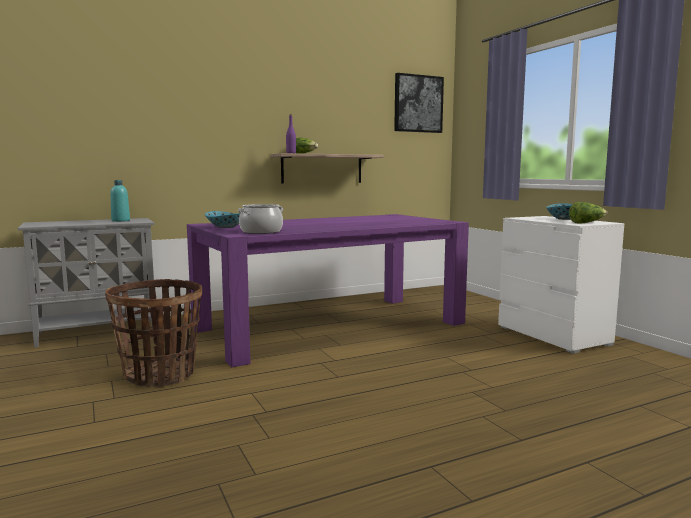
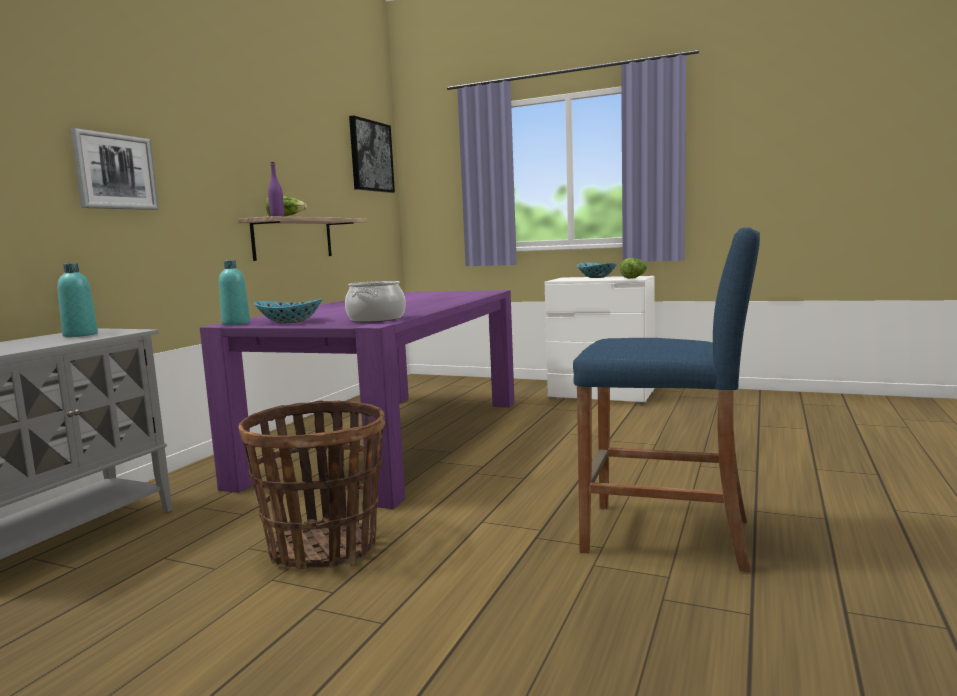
camera: 40 degrees left, 0 degrees up
none -> picture [71,128,159,210]
none -> turquoise bottle [219,260,250,325]
none -> blue stool [573,227,760,573]

